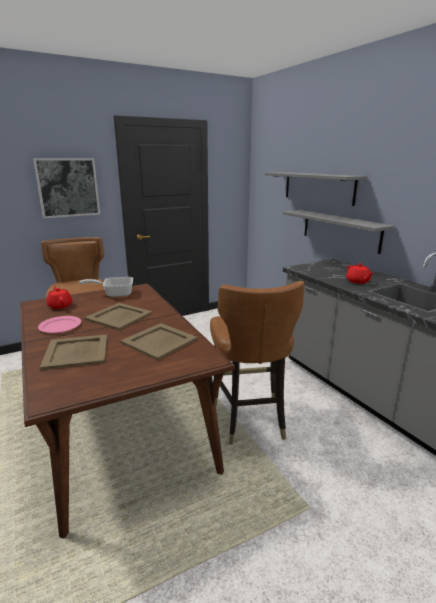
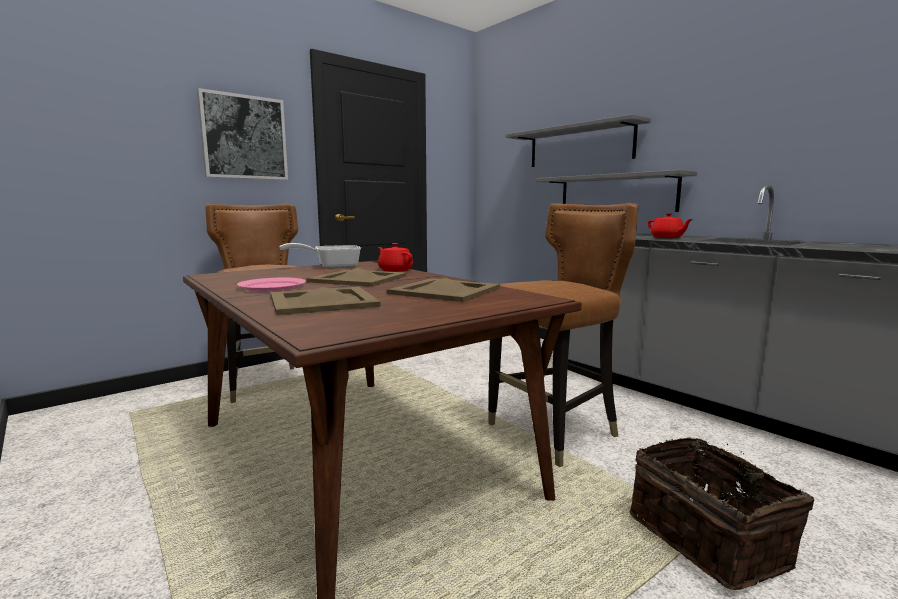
camera: 10 degrees left, 10 degrees down
red teapot [46,286,72,309] -> red teapot moved to [378,243,413,272]
brown chair [210,281,305,445] -> brown chair turned 105 degrees counterclockwise [488,203,638,467]
none -> basket [630,437,814,590]

